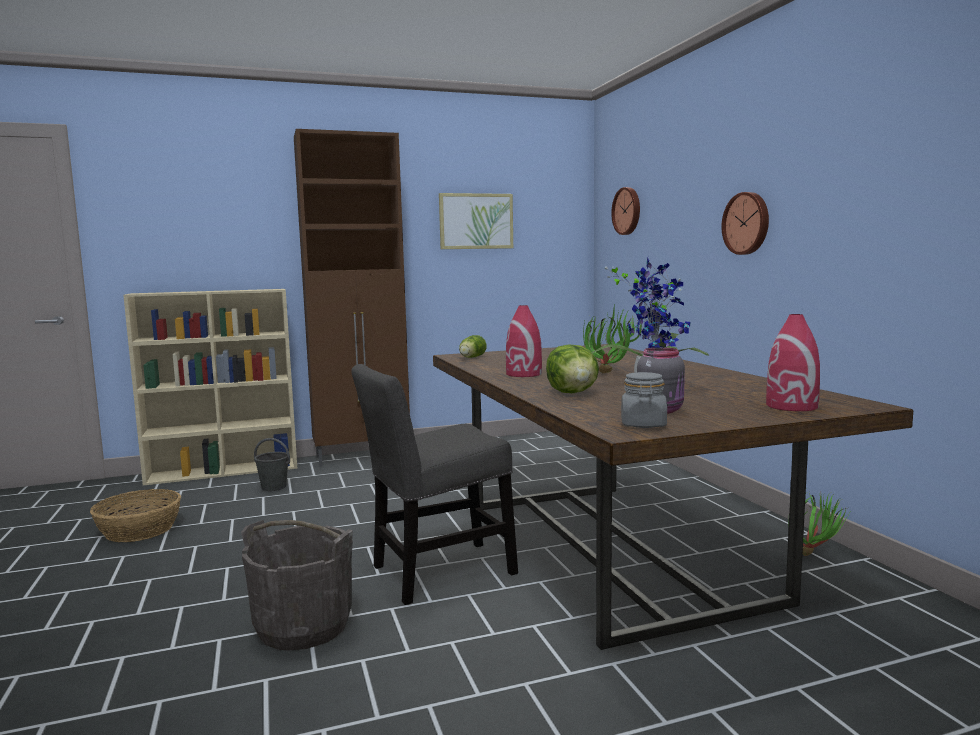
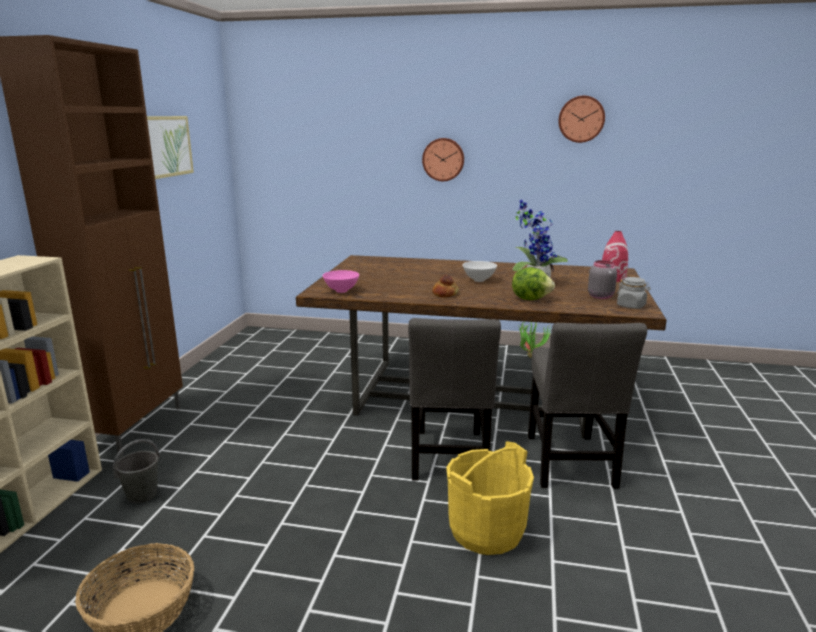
camera: 60 degrees left, 10 degrees up
grey bucket [241,520,353,651] -> yellow bucket [446,441,534,555]
lettuce [459,335,486,358] -> pink bowl [323,270,359,293]
red vase [506,305,542,377] -> bread [432,275,459,297]
potted plant [583,305,642,373] -> white bowl [463,261,497,282]
wall clock [611,187,640,235] -> wall clock moved to [558,96,605,143]
none -> grey chair [528,323,647,489]

